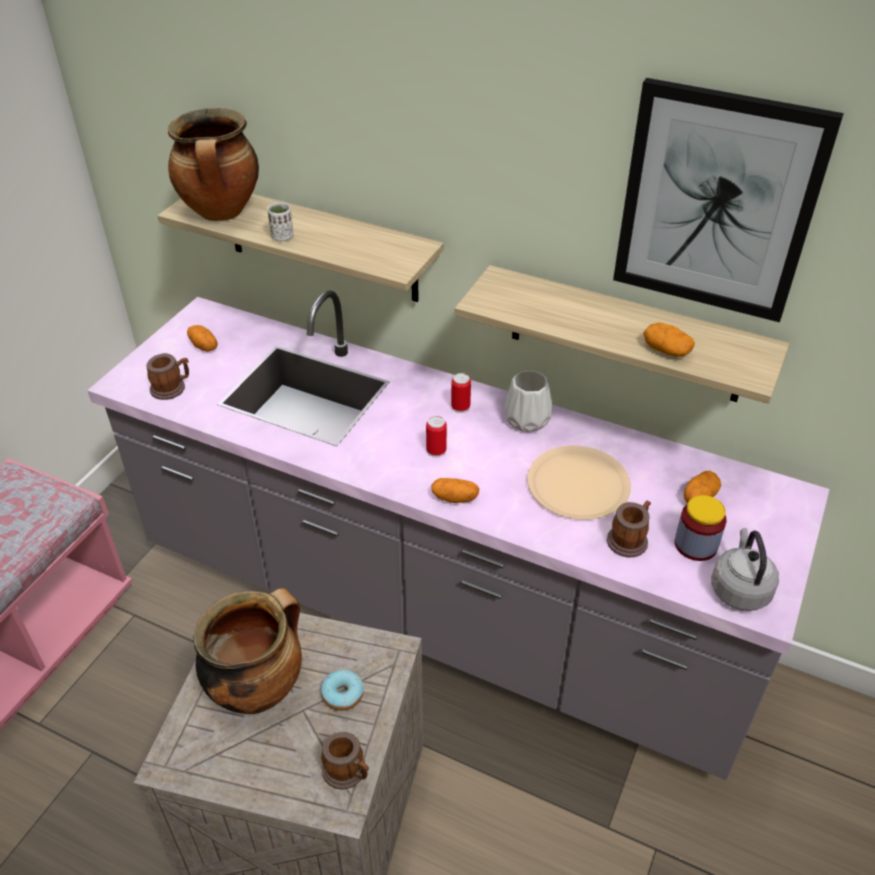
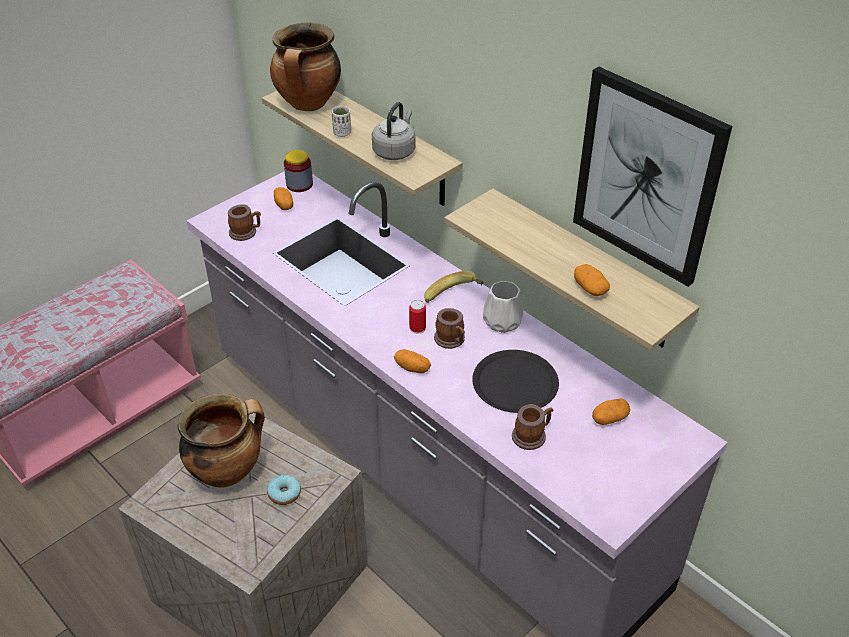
camera: 20 degrees right, 0 degrees up
mug [321,732,369,790] -> mug moved to [434,308,465,349]
can [451,373,471,413] -> banana [424,271,484,303]
beige plate [527,446,631,520] -> black plate [472,350,559,413]
jar [675,495,727,561] -> jar moved to [284,150,313,192]
grey kettle [711,528,779,611] -> grey kettle moved to [372,102,416,160]

